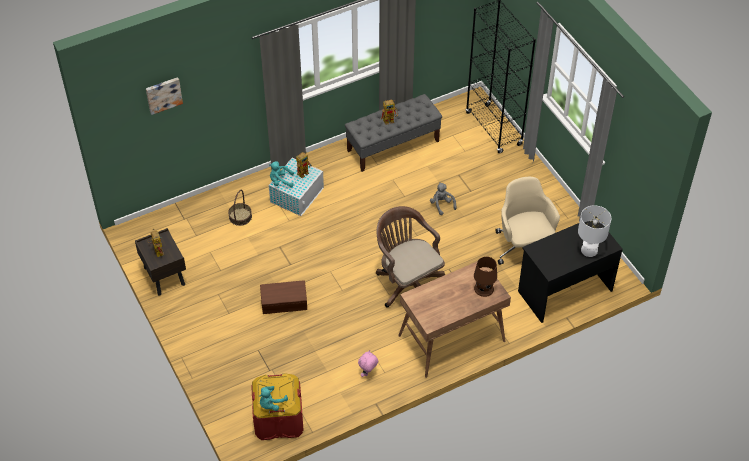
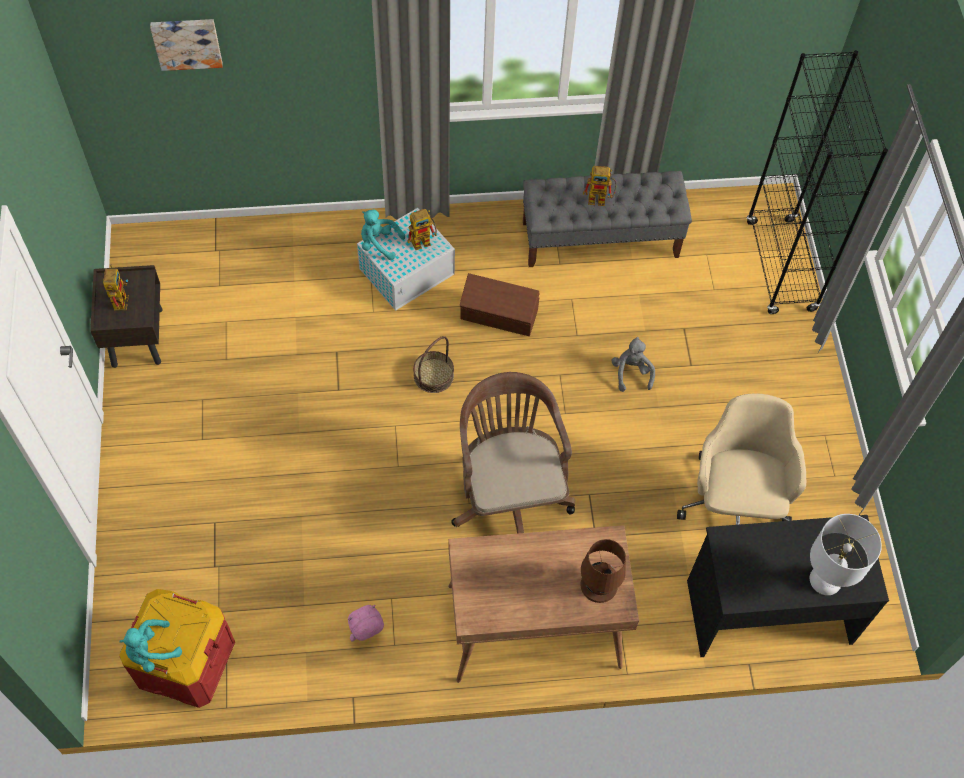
camera: 20 degrees right, 10 degrees up
basket [228,190,252,226] -> basket moved to [413,336,454,393]
brown storage box [260,280,307,314] -> brown storage box moved to [460,273,540,336]

